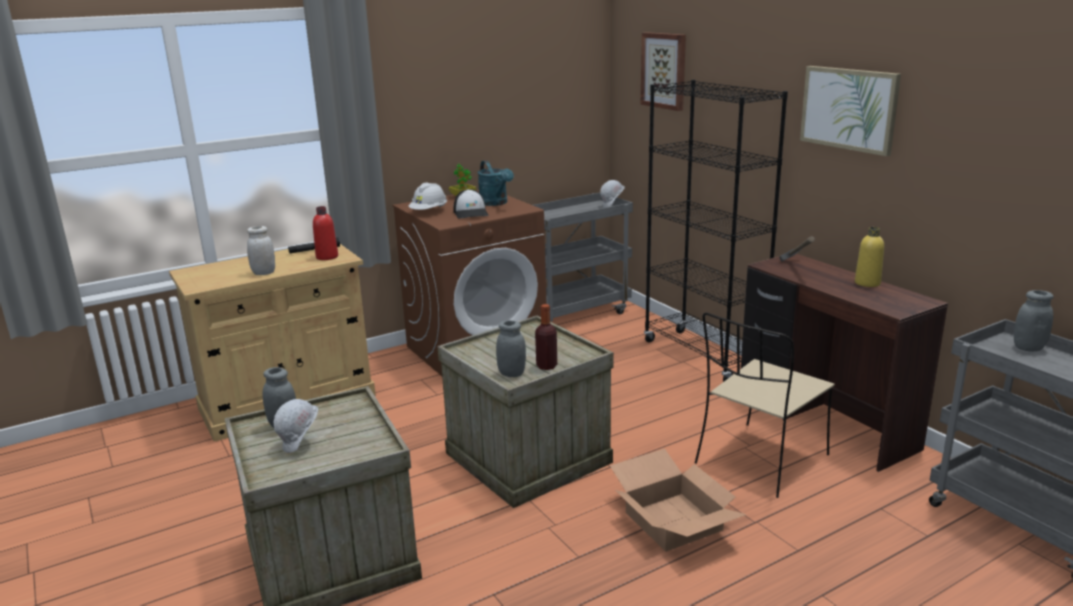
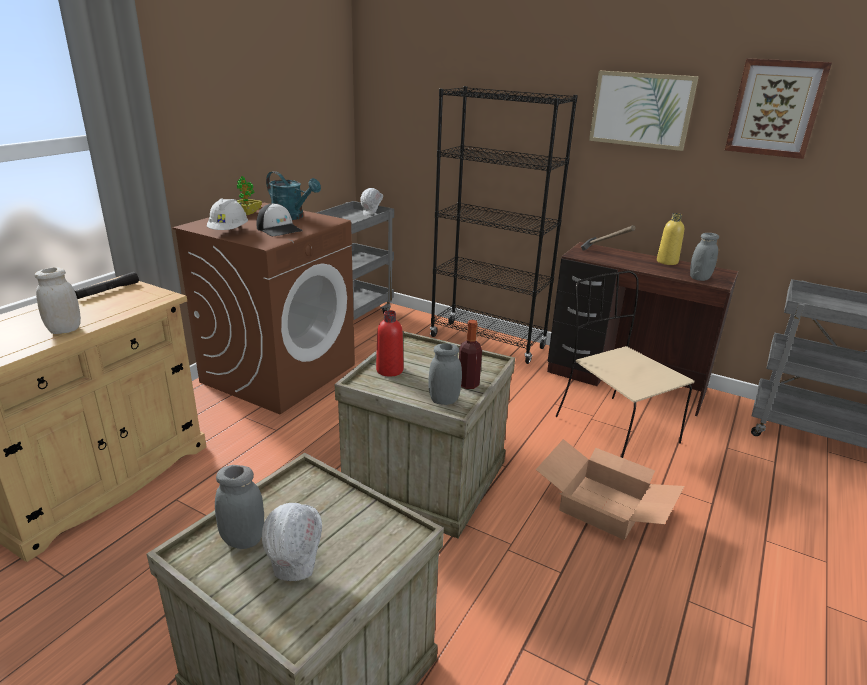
camera: 30 degrees left, 5 degrees up
red bottle [313,206,338,260] -> red bottle moved to [376,310,404,377]
picture [641,32,686,111] -> picture moved to [725,58,832,159]
beige chair [695,313,835,498] -> beige chair turned 135 degrees clockwise [556,271,694,458]
grey jar [1014,290,1054,351] -> grey jar moved to [690,233,719,281]

